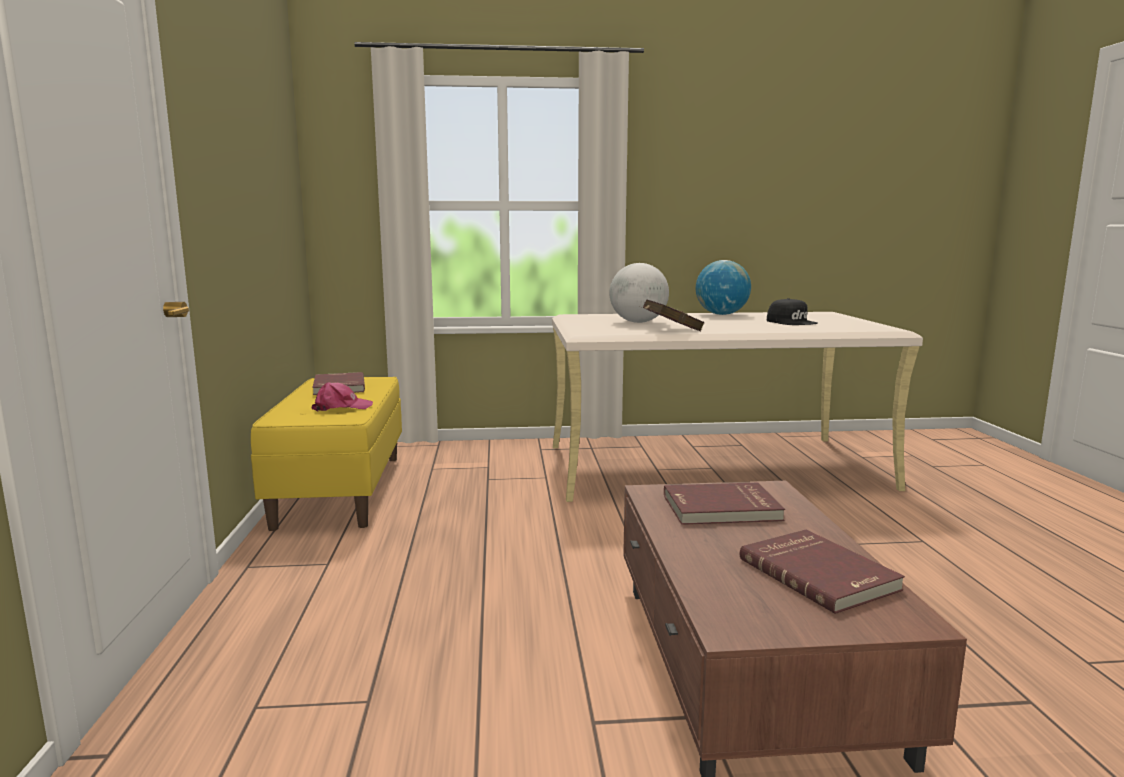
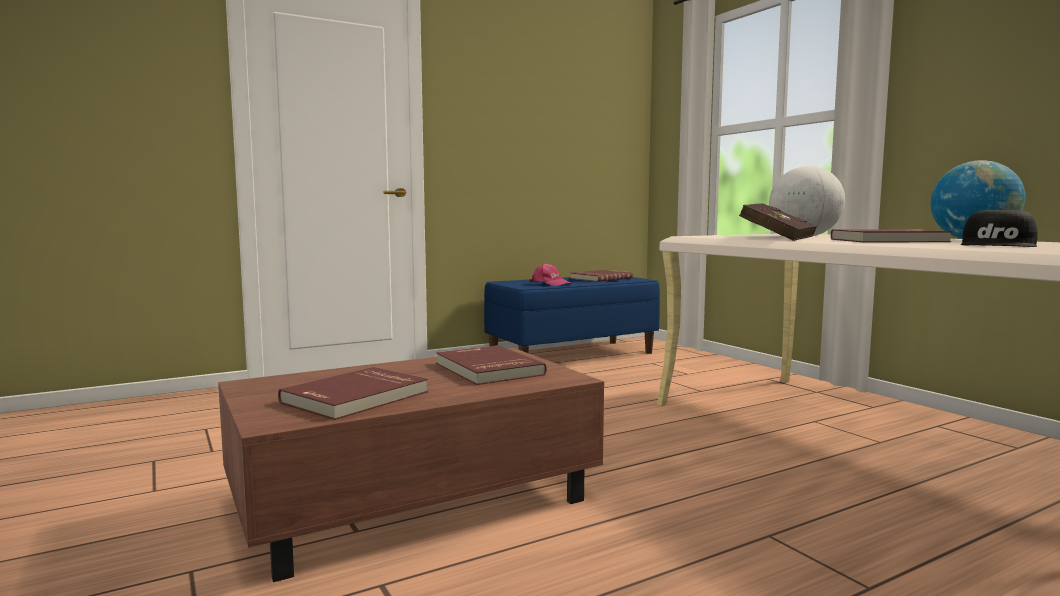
camera: 65 degrees right, 5 degrees down
yellow bench [251,377,402,531] -> blue bench [484,277,660,354]
none -> red book [831,229,952,242]

